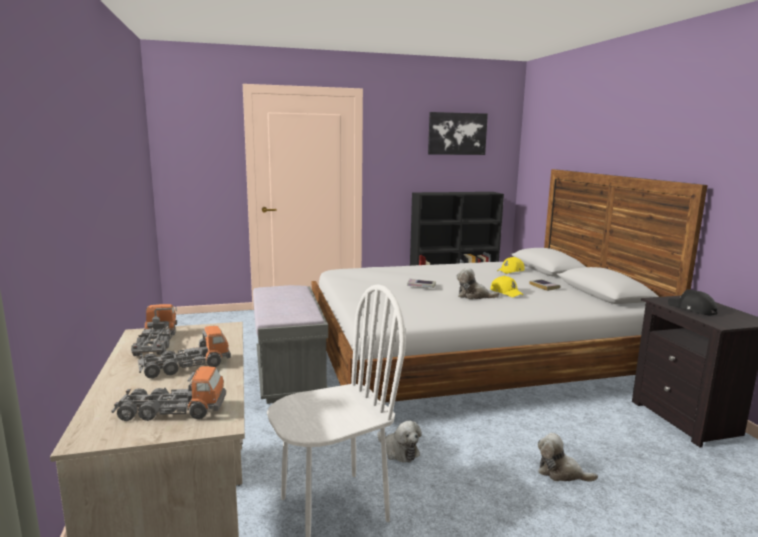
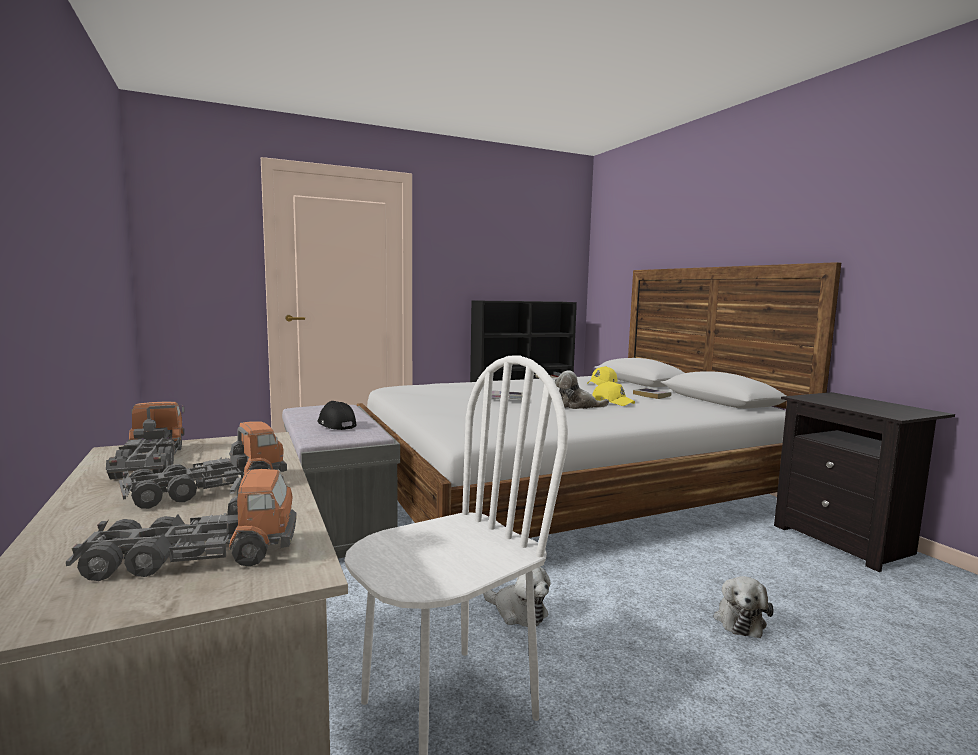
camera: 10 degrees left, 5 degrees down
picture [428,112,488,155] -> none
plush toy [538,433,598,482] -> plush toy turned 90 degrees counterclockwise [714,576,774,638]
black cap [668,289,718,316] -> black cap moved to [317,401,357,430]

